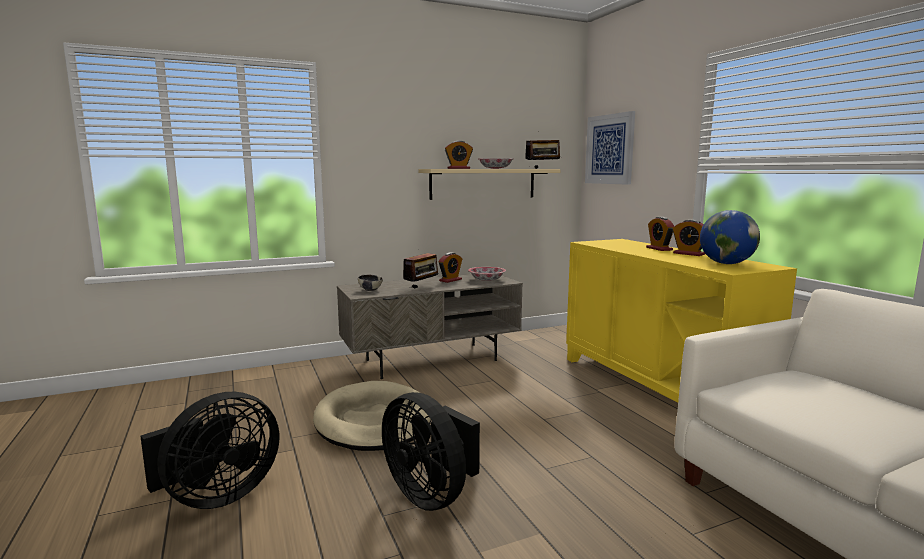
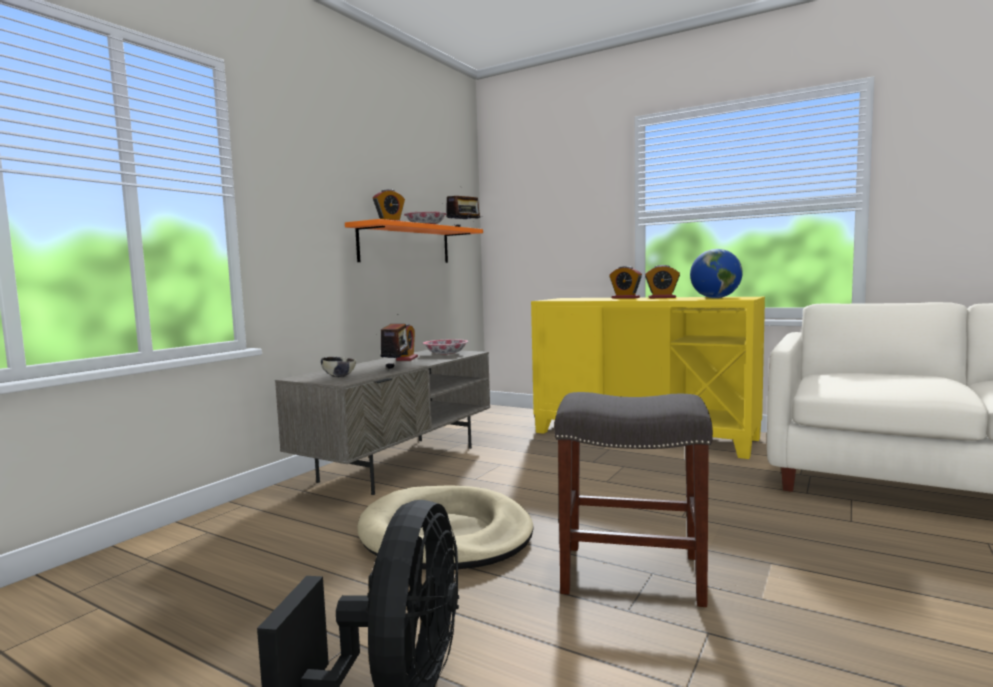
camera: 35 degrees left, 5 degrees down
black fan [382,392,480,511] -> grey stool [554,392,713,607]
beige shelf [418,169,561,200] -> orange shelf [345,219,483,263]
picture [585,111,635,185] -> none

